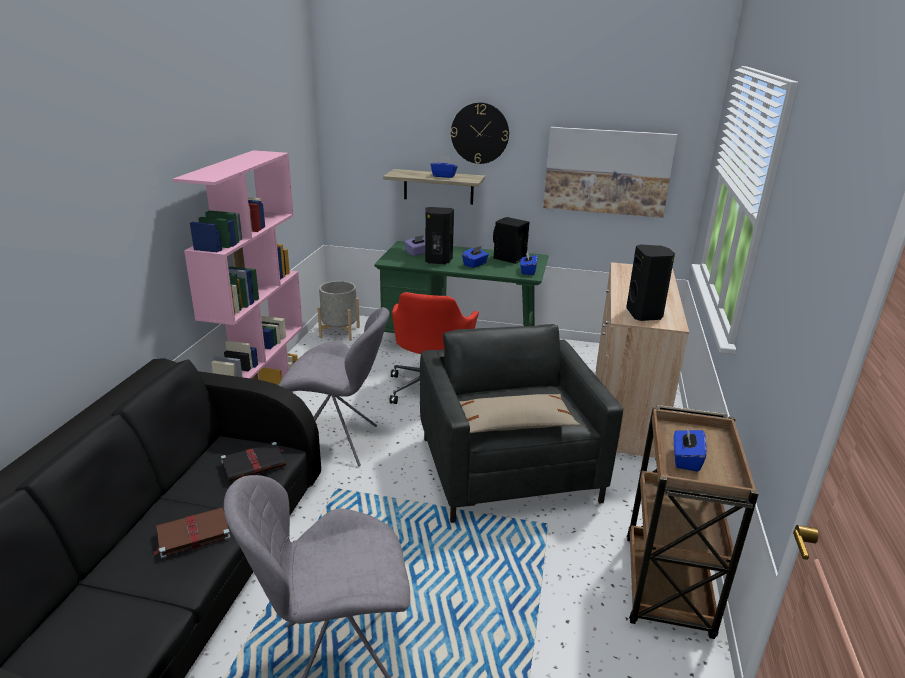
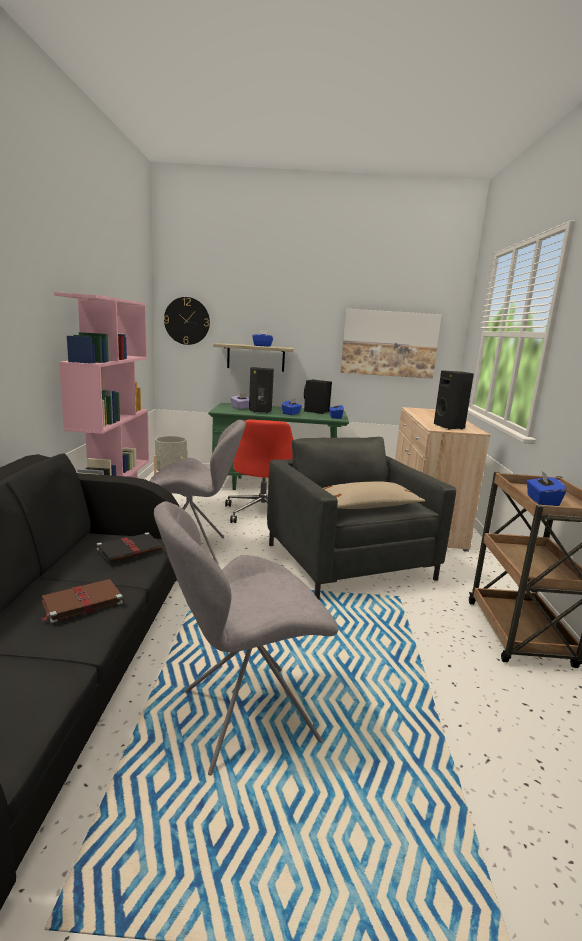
camera: 10 degrees left, 10 degrees down
wall clock [451,103,509,164] -> wall clock moved to [164,297,210,345]

